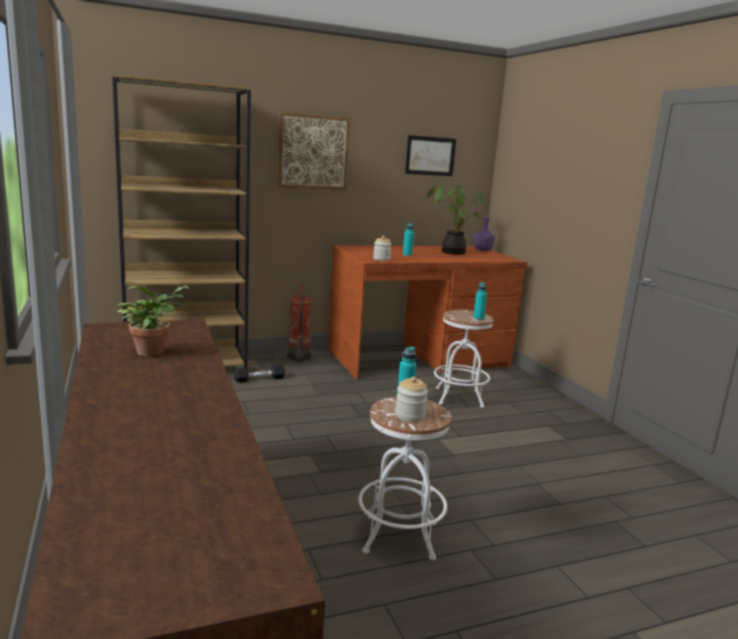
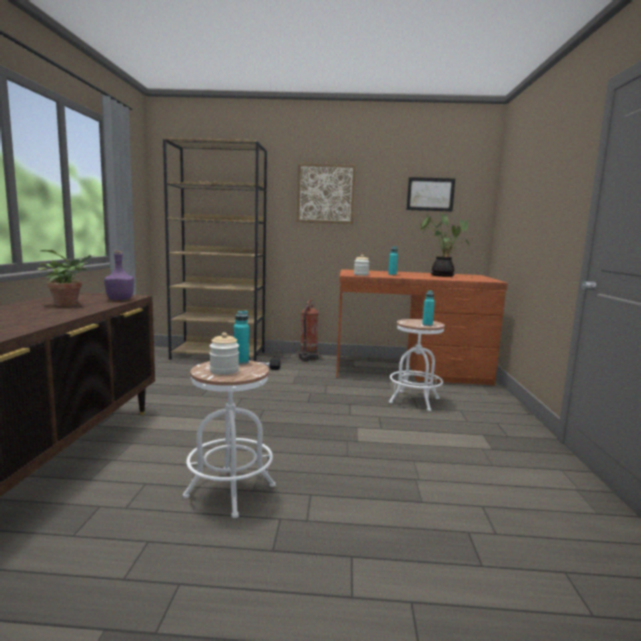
camera: 25 degrees right, 5 degrees down
purple bottle [474,215,495,251] -> purple bottle moved to [104,250,134,300]

